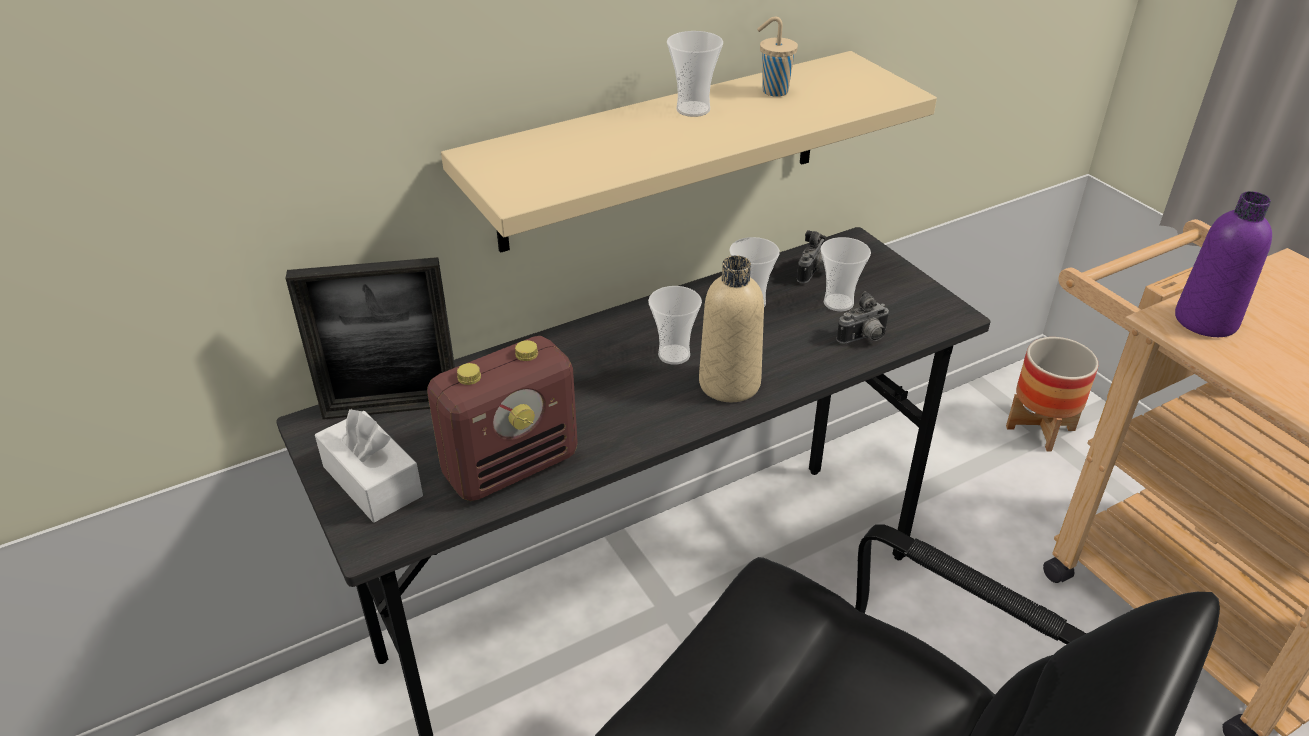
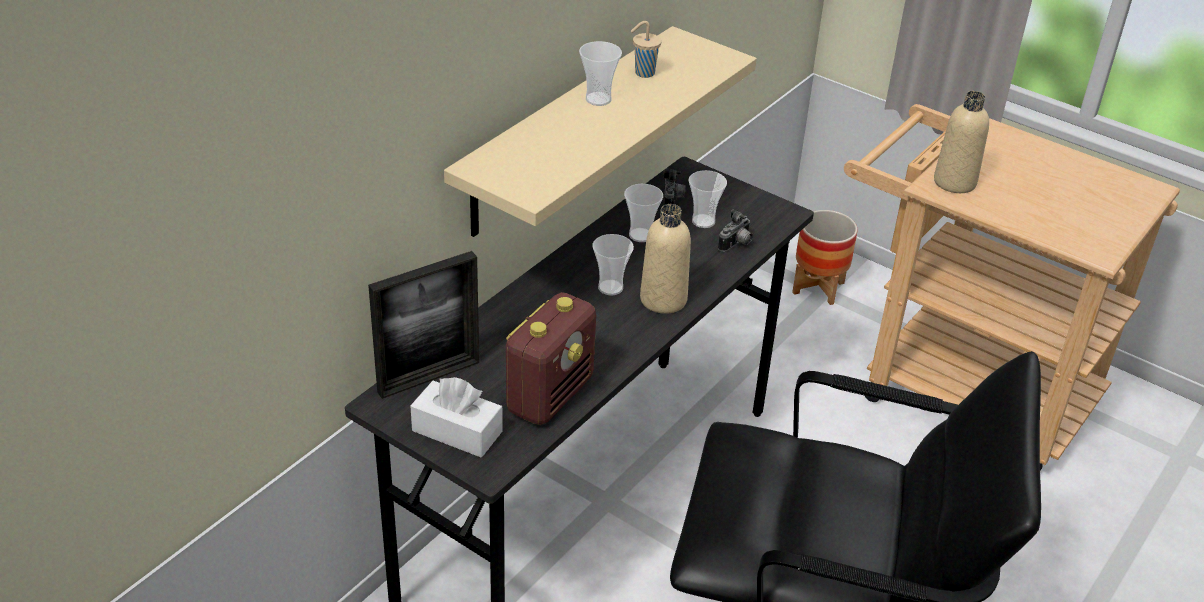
camera: 25 degrees left, 0 degrees up
purple bottle [1175,191,1272,337] -> beige bottle [934,91,989,193]

